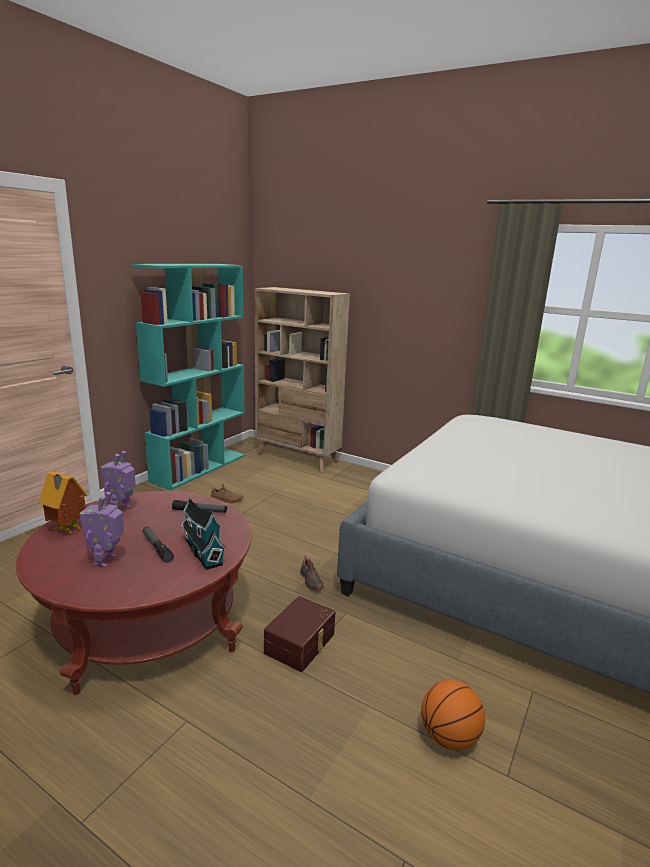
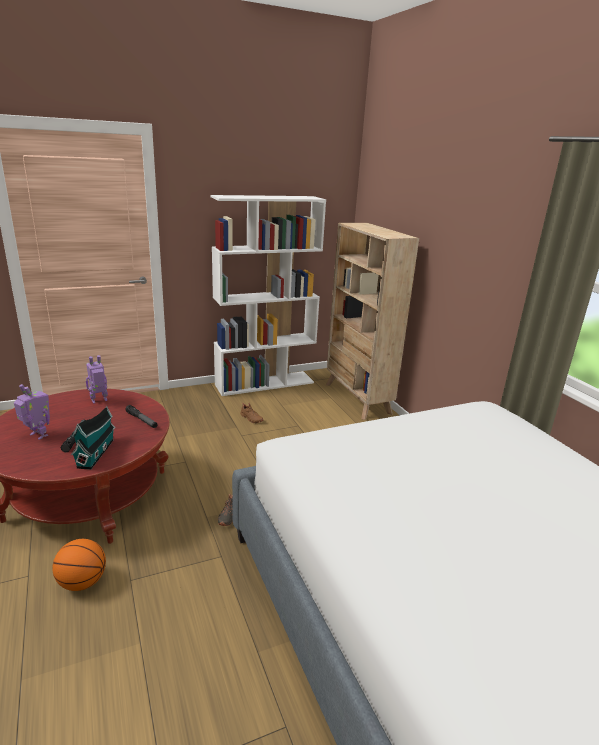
camera: 35 degrees right, 5 degrees up
toy house [39,471,87,534] -> none
toy robot [79,492,124,567] -> toy robot turned 75 degrees clockwise [14,384,50,440]
turquoise bookcase [131,264,245,490] -> white bookcase [211,195,326,396]
brown storage box [264,596,335,672] -> none
basketball [421,680,485,750] -> basketball moved to [52,539,106,591]

